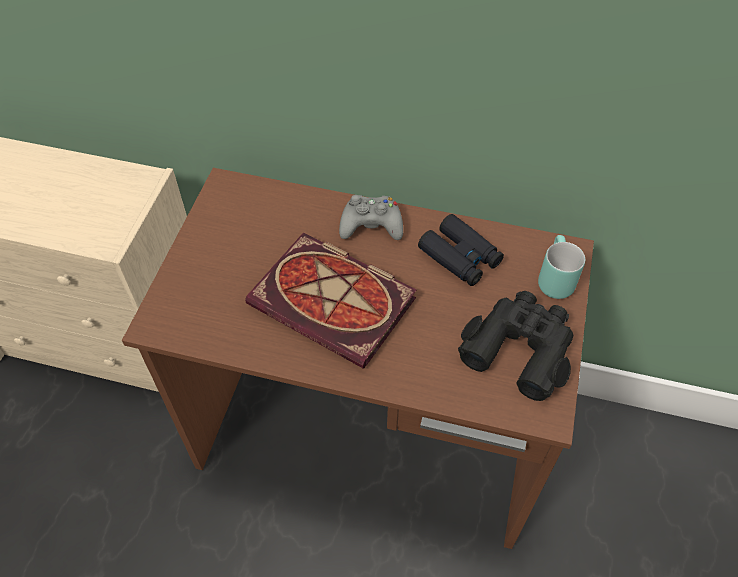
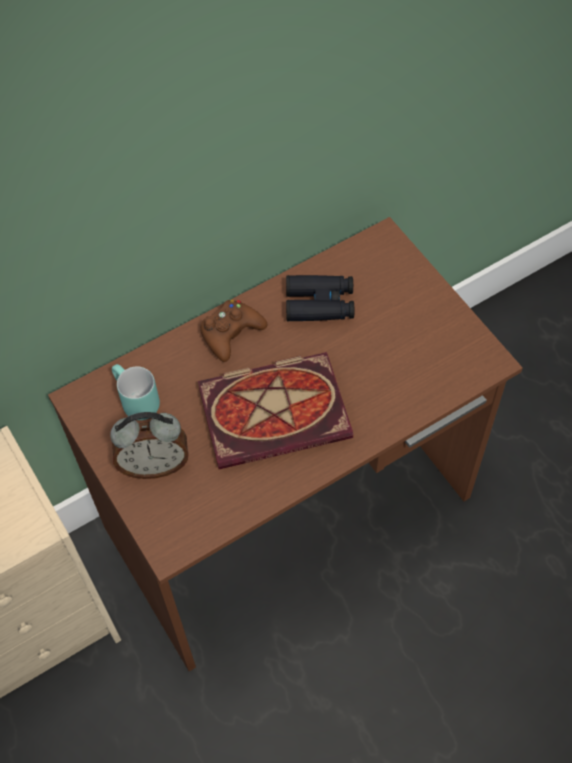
camera: 45 degrees left, 5 degrees up
grey game controller [339,195,403,240] -> brown game controller [200,300,267,362]
black binoculars [458,291,573,401] -> none
turquoise mug [538,235,585,299] -> turquoise mug moved to [112,364,160,420]
none -> alarm clock [110,412,189,479]

